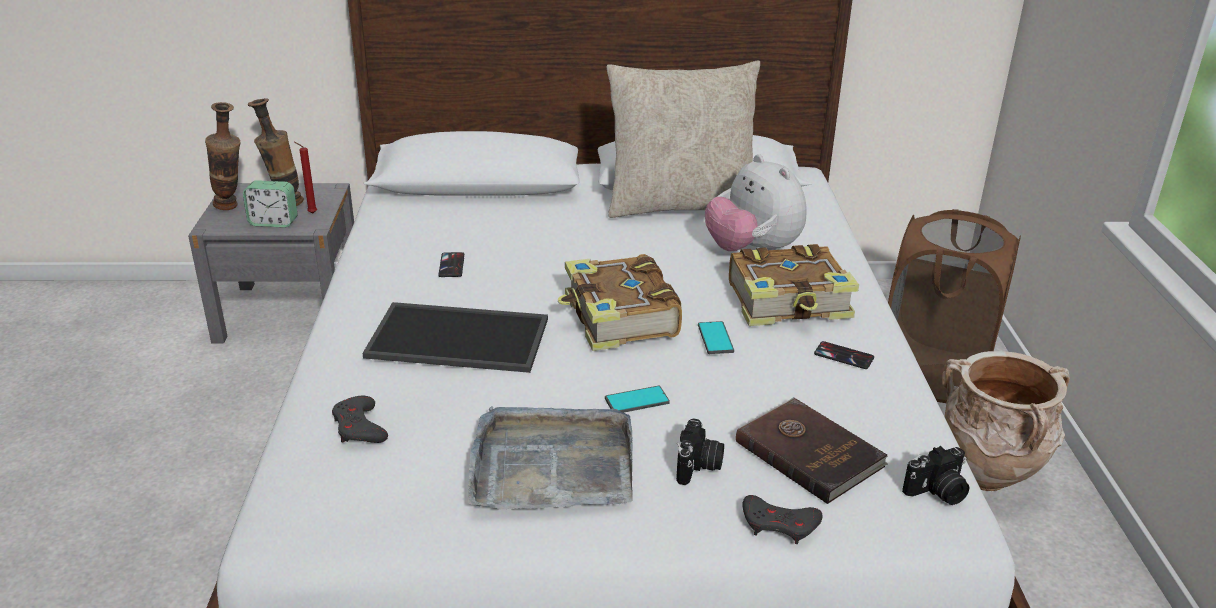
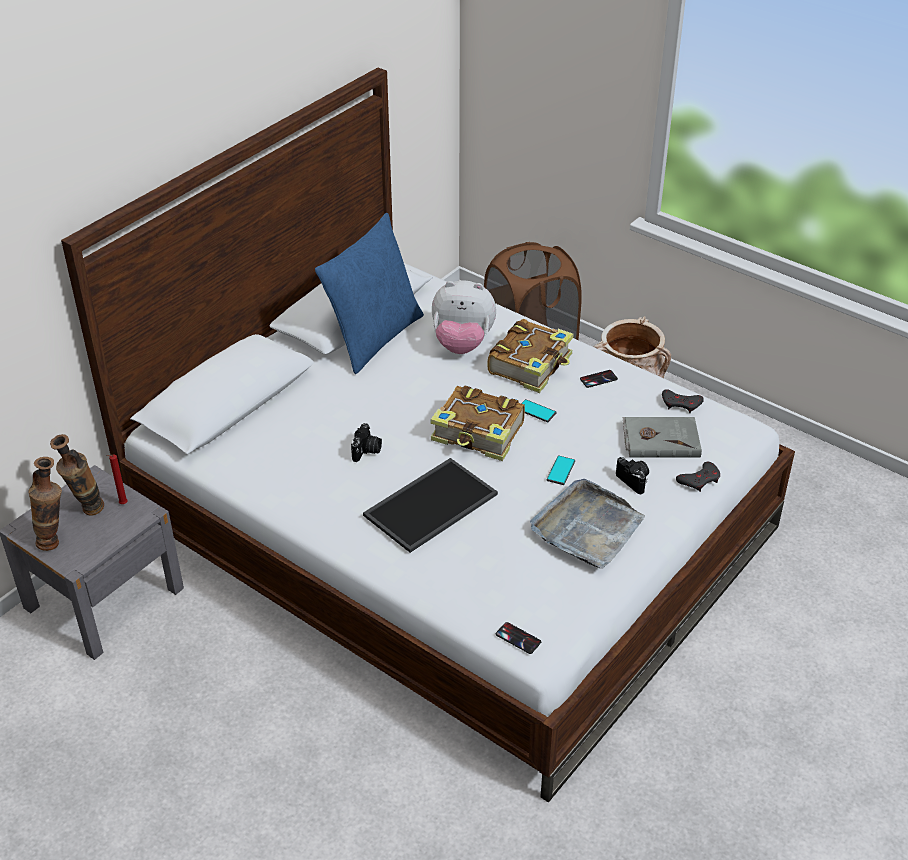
camera: 50 degrees left, 10 degrees up
alarm clock [243,180,298,228] -> none
grey game controller [332,396,388,443] -> grey game controller moved to [662,389,704,413]
phone [438,252,464,277] -> phone moved to [496,622,541,654]
beige pillow [607,61,760,218] -> blue pillow [315,213,424,374]
brown book [736,397,888,504] -> grey book [623,417,702,457]
camera [902,446,969,505] -> camera moved to [351,423,382,462]

